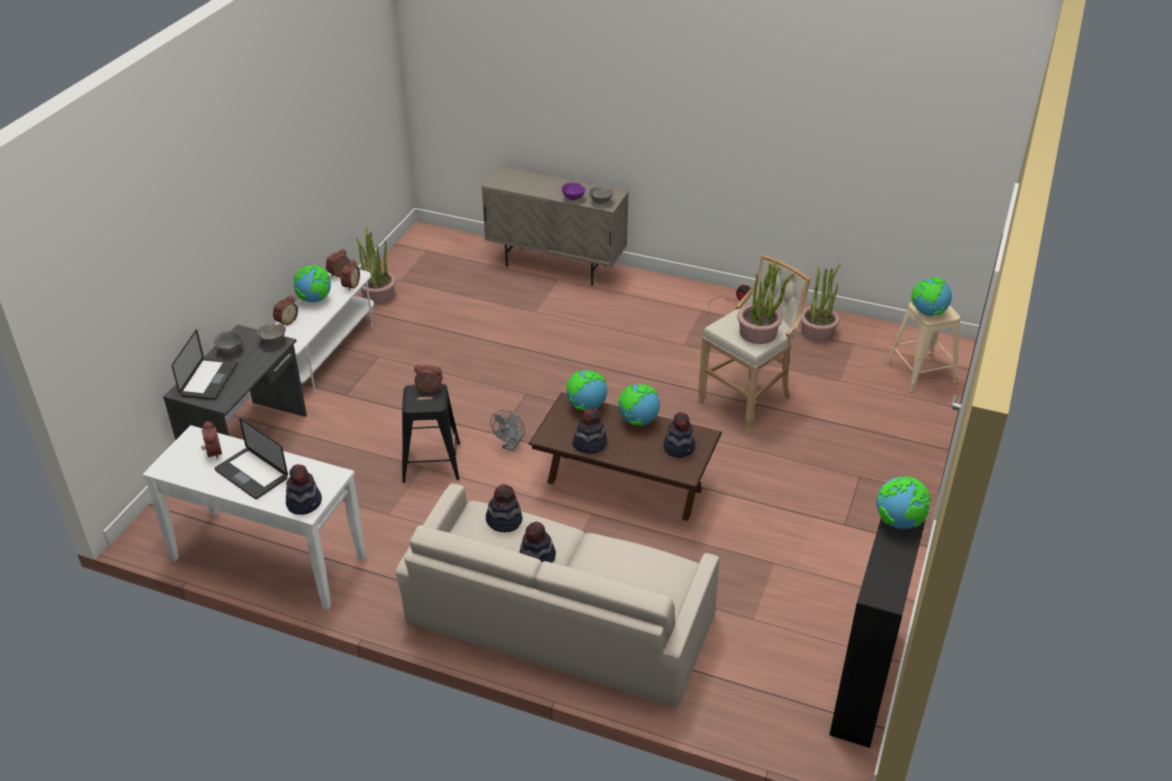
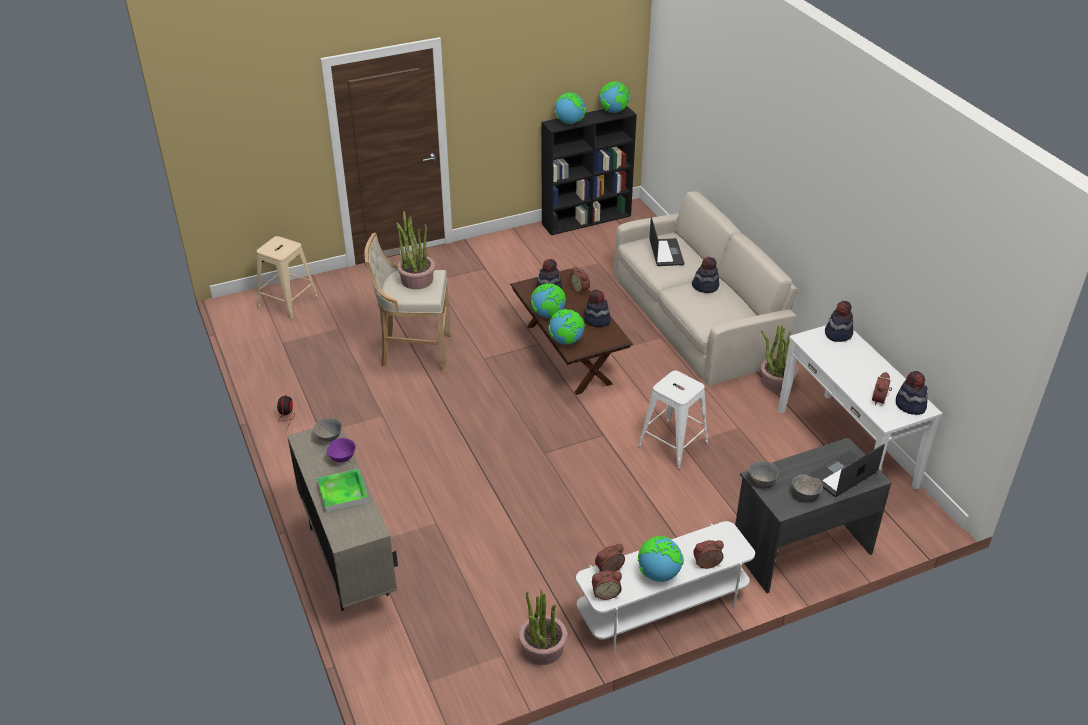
camera: 135 degrees left, 0 degrees up
laptop [215,418,288,499] -> laptop moved to [649,217,684,266]
black stool [402,384,460,483] -> white stool [638,370,708,469]
alarm clock [414,365,443,393] -> alarm clock moved to [570,267,590,294]
hat [486,484,523,532] -> hat moved to [896,371,928,415]
grey fan [490,410,525,451] -> none
potted plant [801,264,841,342] -> potted plant moved to [760,325,799,392]
globe [912,277,952,316] -> globe moved to [600,82,629,113]
none -> tray [317,469,368,513]

